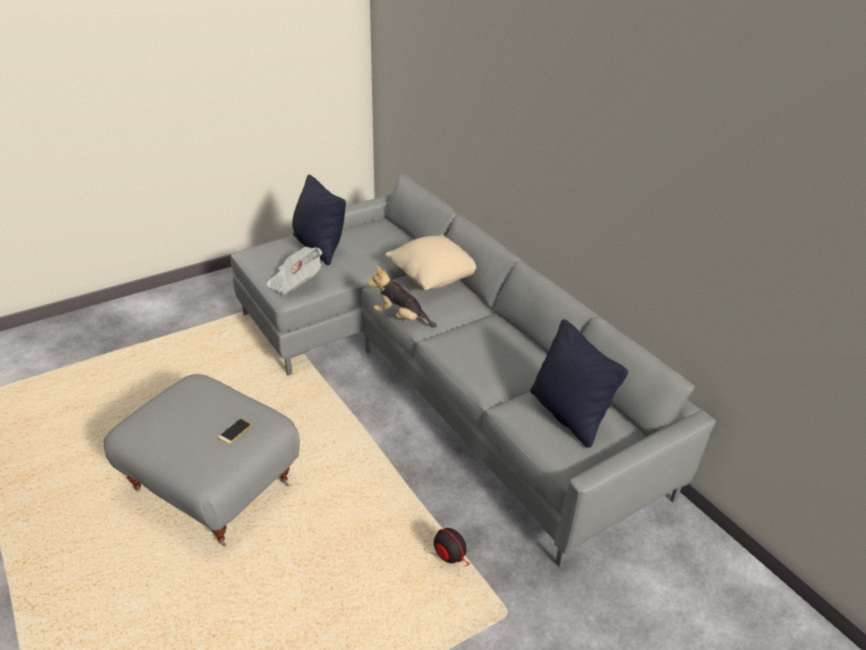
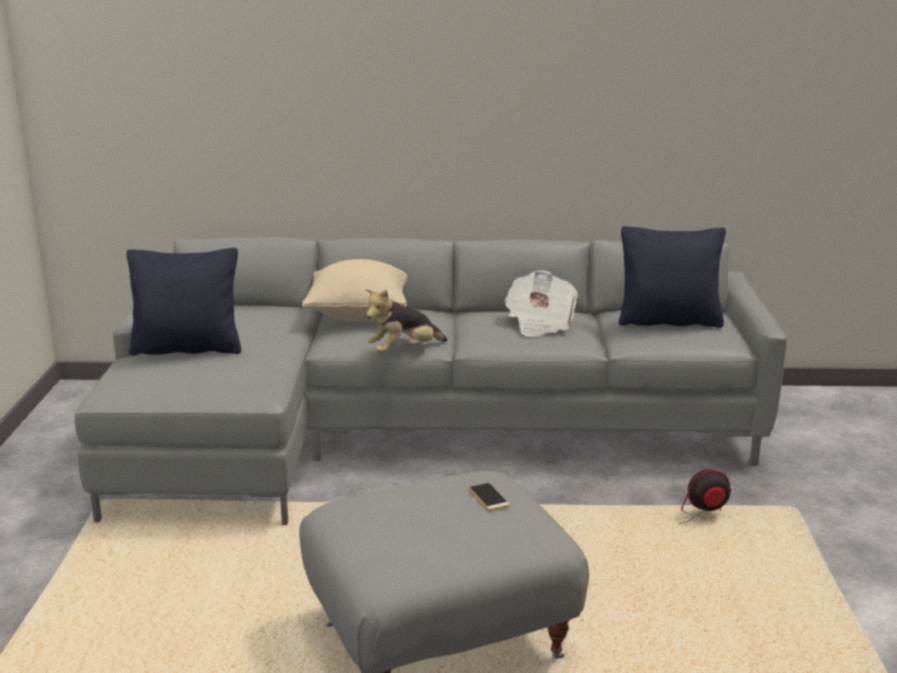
camera: 55 degrees left, 15 degrees down
newspaper [267,246,323,295] -> newspaper moved to [504,270,578,337]

